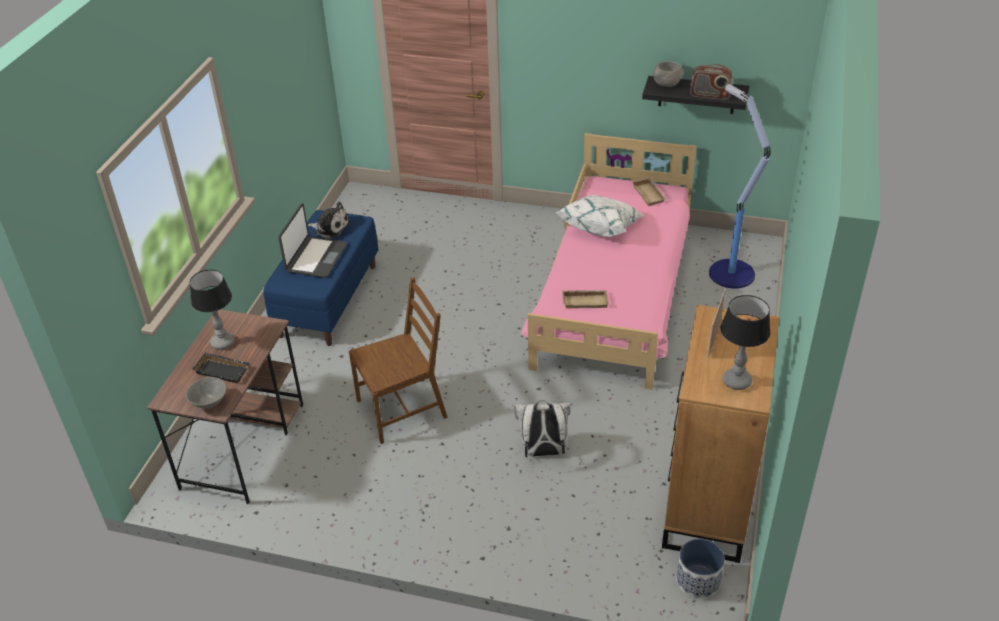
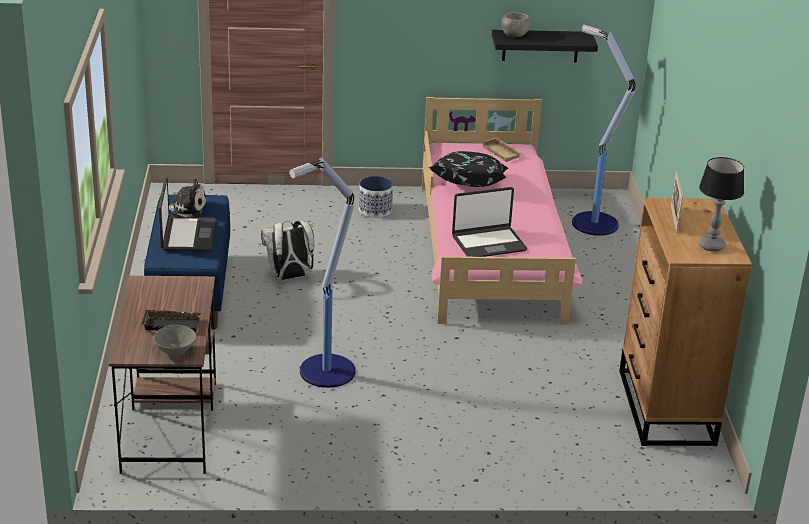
camera: 20 degrees left, 10 degrees down
table lamp [189,270,235,350] -> none
brown chair [349,277,448,444] -> floor lamp [289,157,356,388]
white backpack [514,400,570,458] -> white backpack moved to [261,220,314,280]
white pillow [556,195,644,237] -> black pillow [428,151,508,187]
beige tray [562,290,609,309] -> laptop [452,187,527,257]
planter [676,539,725,599] -> planter moved to [359,176,393,218]
radio [690,64,733,100] -> none

